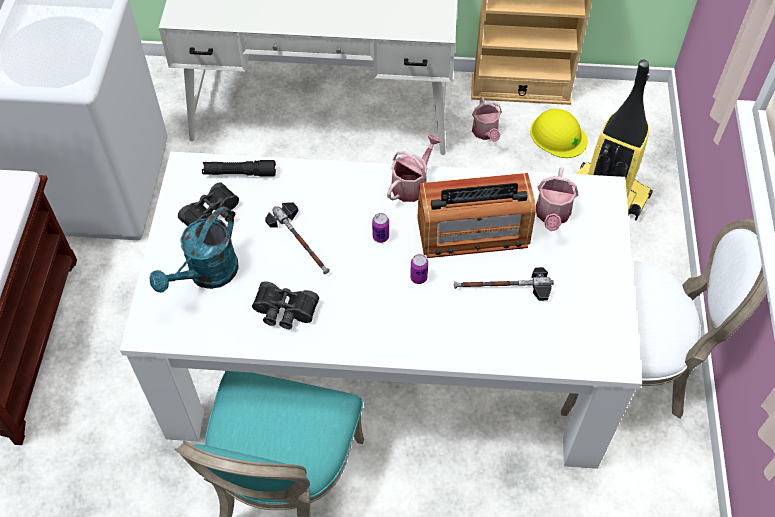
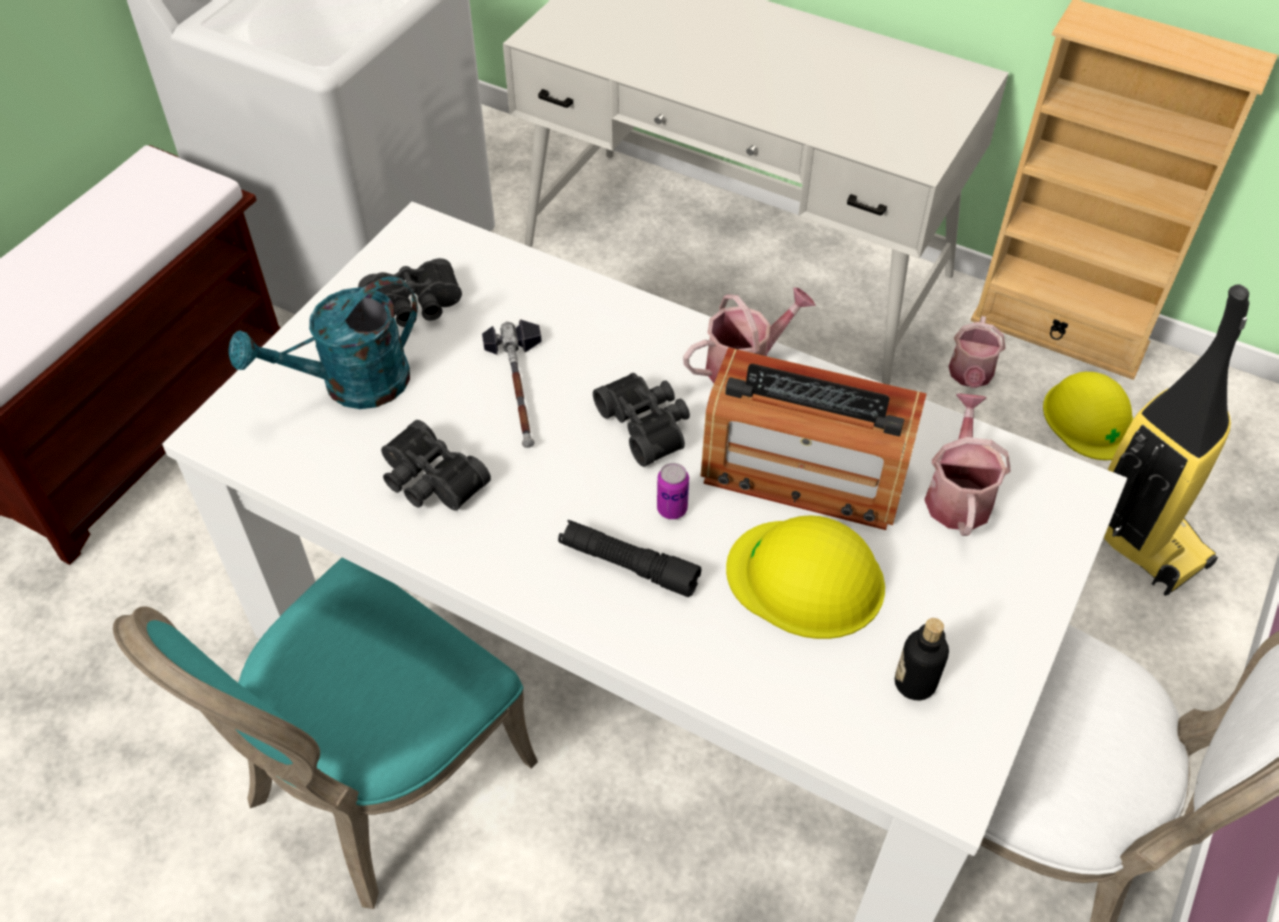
camera: 25 degrees right, 5 degrees down
black flashlight [202,160,276,177] -> black flashlight moved to [558,520,702,597]
can [372,213,389,243] -> black binoculars [593,373,690,467]
hammer [454,267,554,301] -> yellow hard hat [726,515,885,639]
watering can [536,167,578,231] -> watering can turned 150 degrees clockwise [924,394,1011,536]
none -> bottle [895,618,949,700]

